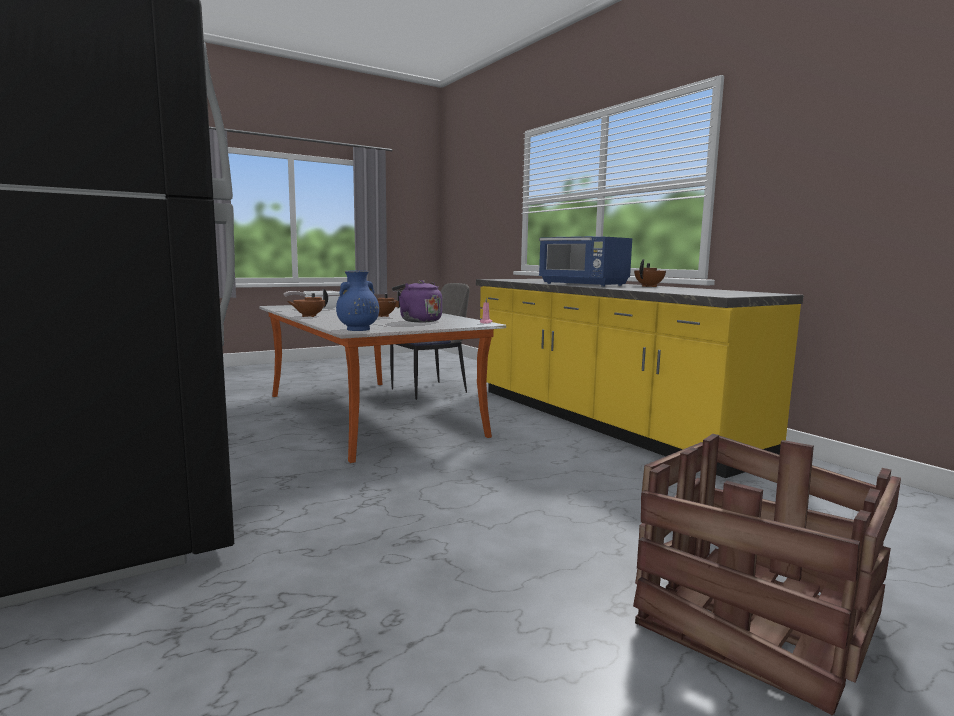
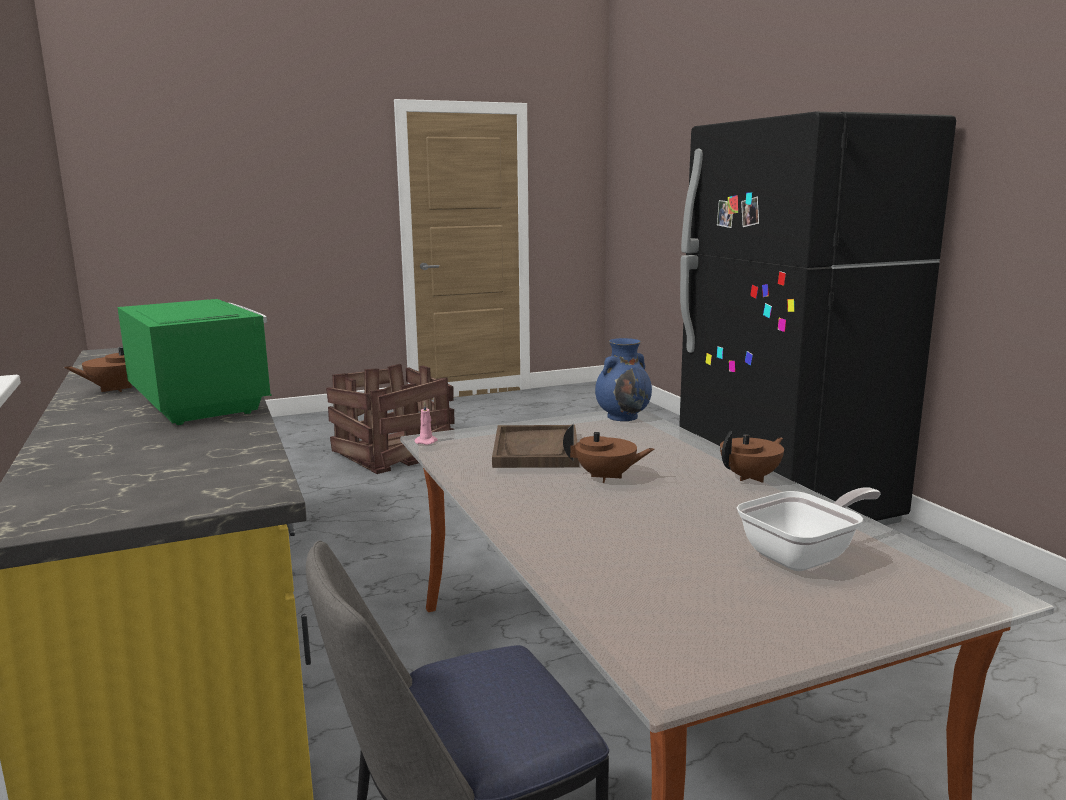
camera: 170 degrees left, 5 degrees up
purple kettle [392,280,442,322] -> brown tray [492,425,579,468]
blue microwave [539,236,632,287] -> green microwave [117,299,272,425]

